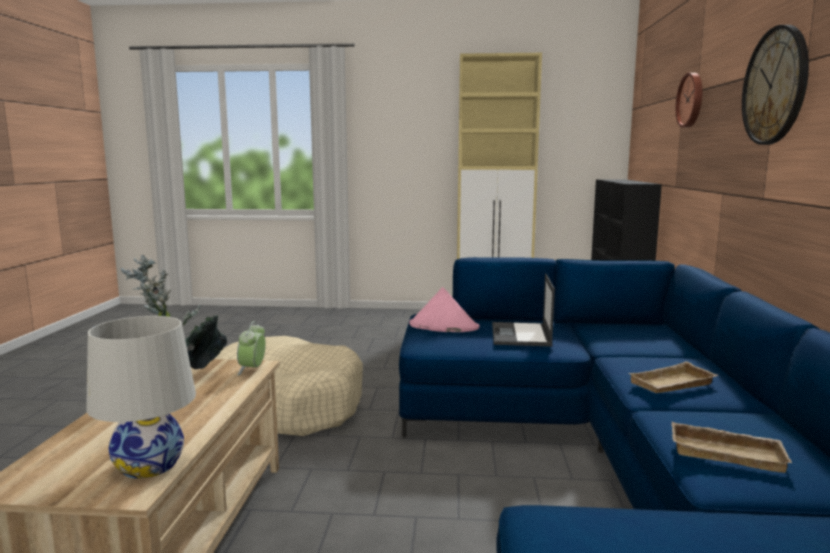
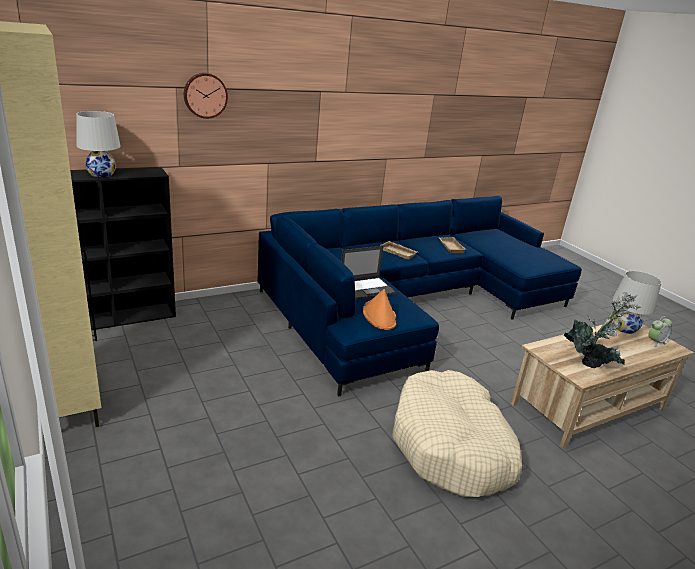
camera: 125 degrees left, 15 degrees up
alarm clock [237,321,266,376] -> alarm clock moved to [648,316,672,347]
pink hat [409,287,479,332] -> orange hat [363,289,396,330]
wall clock [742,25,809,145] -> none
none -> white table lamp [76,111,121,177]

